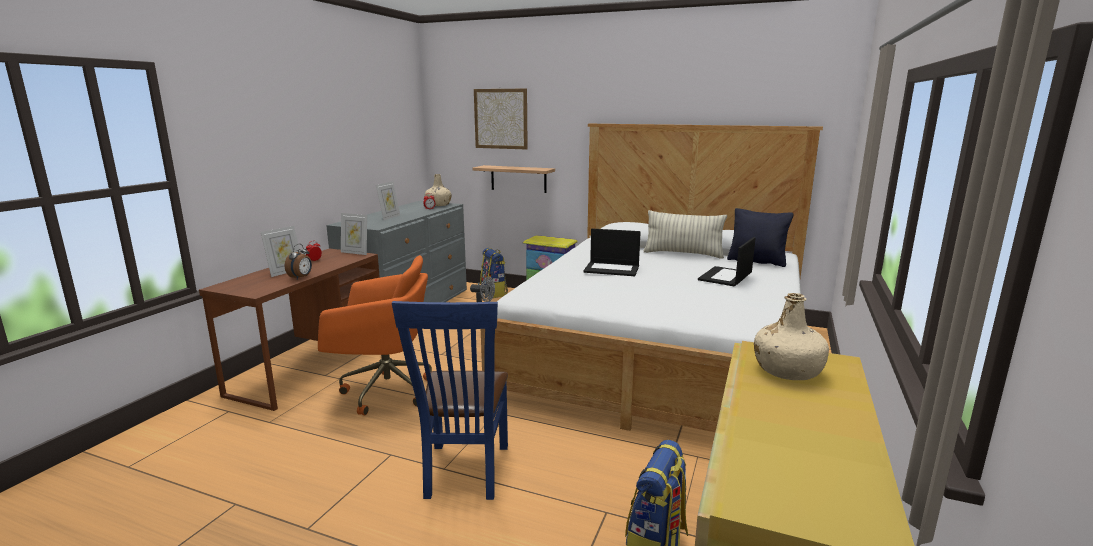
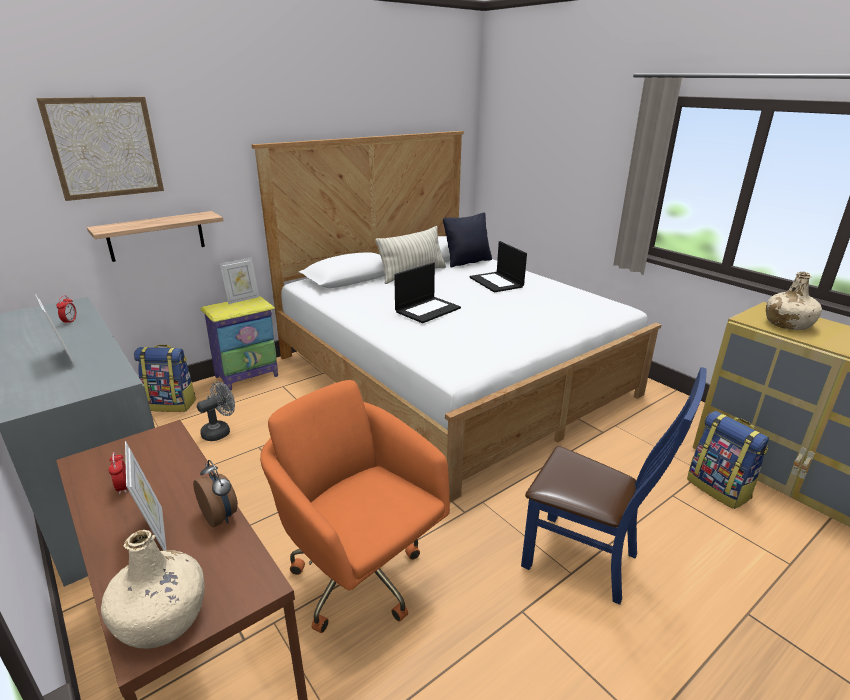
camera: 60 degrees left, 10 degrees up
orange office chair [318,255,432,415] -> orange office chair turned 75 degrees counterclockwise [260,380,450,633]
picture frame [341,213,367,255] -> picture frame moved to [220,258,259,304]
beige bottle [425,174,451,206] -> beige bottle moved to [101,530,205,649]

